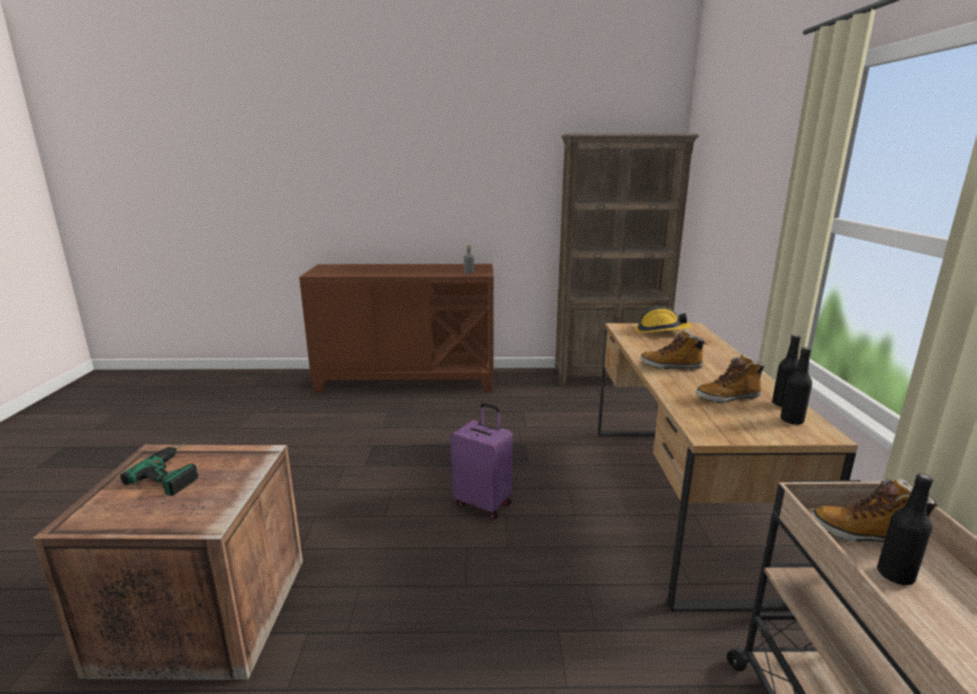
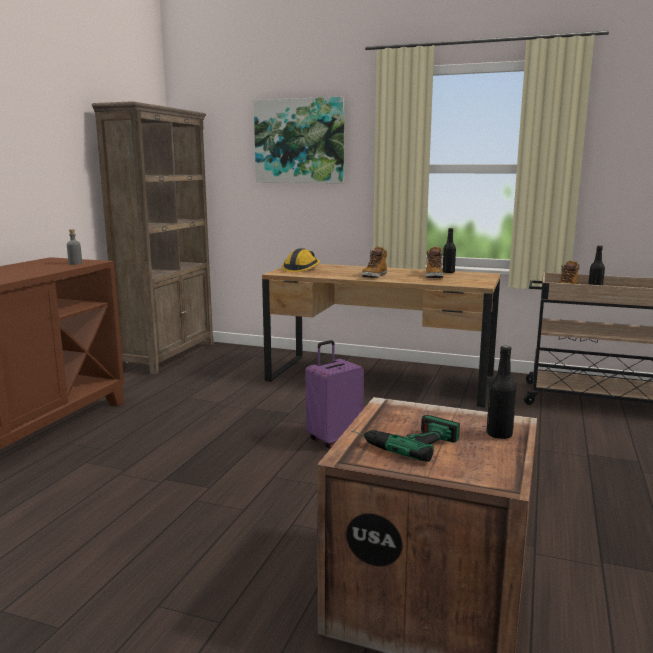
camera: 70 degrees left, 5 degrees down
black bottle [780,347,812,425] -> black bottle moved to [487,346,517,439]
none -> picture [254,97,344,183]

